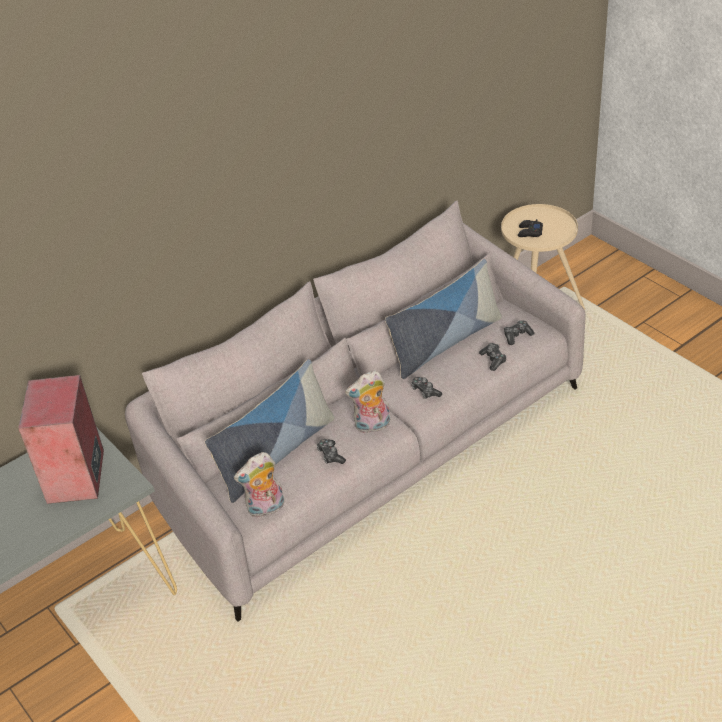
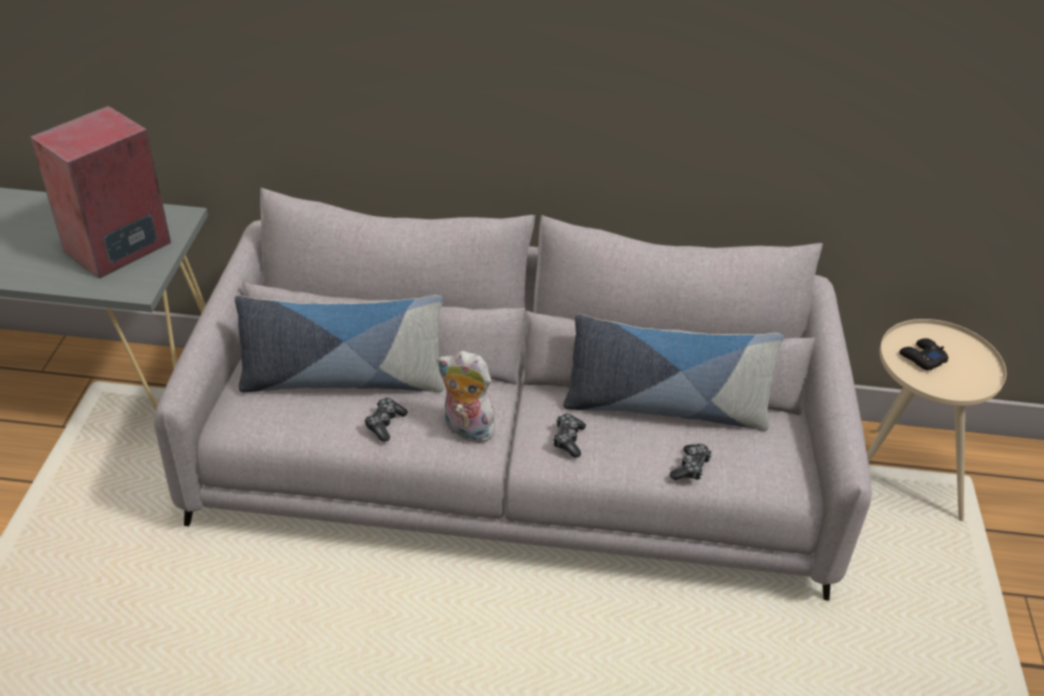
camera: 40 degrees right, 0 degrees up
plush toy [234,452,284,518] -> none
game controller [504,321,534,345] -> none

